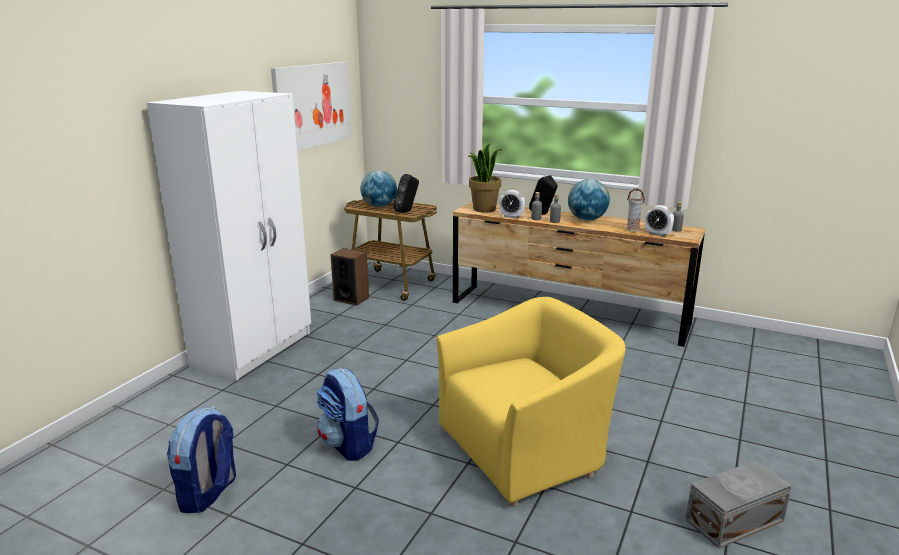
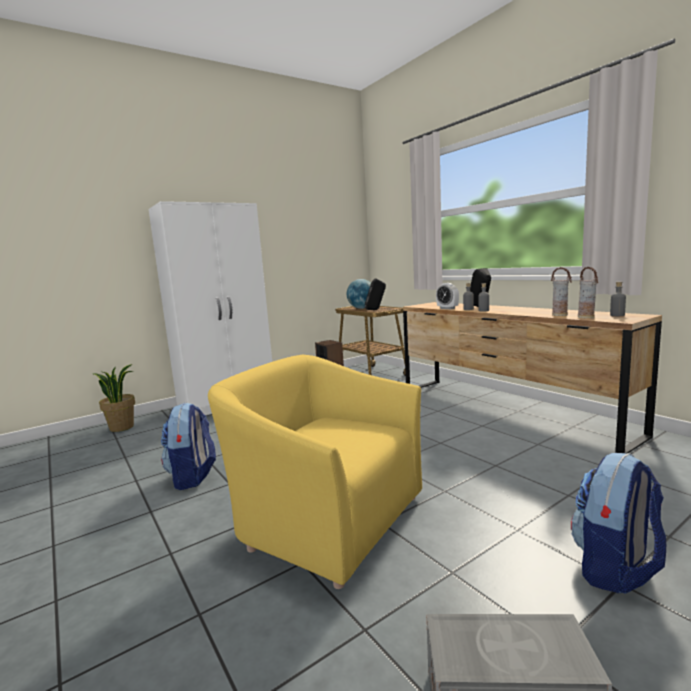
camera: 30 degrees right, 10 degrees down
backpack [167,407,236,513] -> backpack moved to [571,453,666,594]
picture [271,62,352,151] -> none
yellow armchair [437,297,626,506] -> yellow armchair turned 150 degrees counterclockwise [208,355,422,589]
potted plant [468,143,502,213] -> potted plant moved to [94,364,135,432]
globe [568,179,610,221] -> none
alarm clock [645,205,674,237] -> vase [578,267,598,319]

